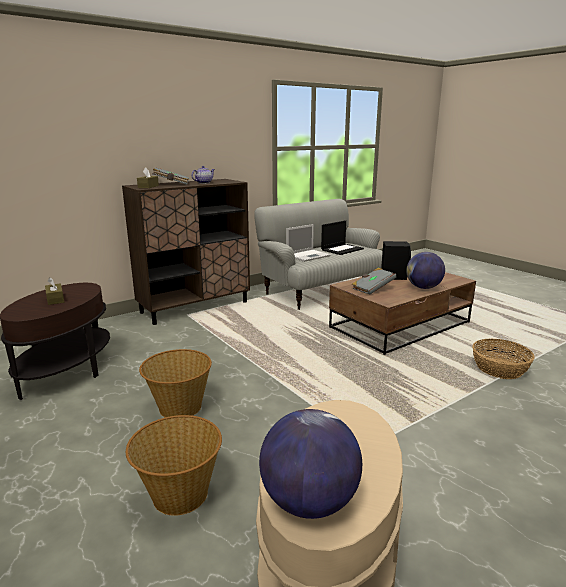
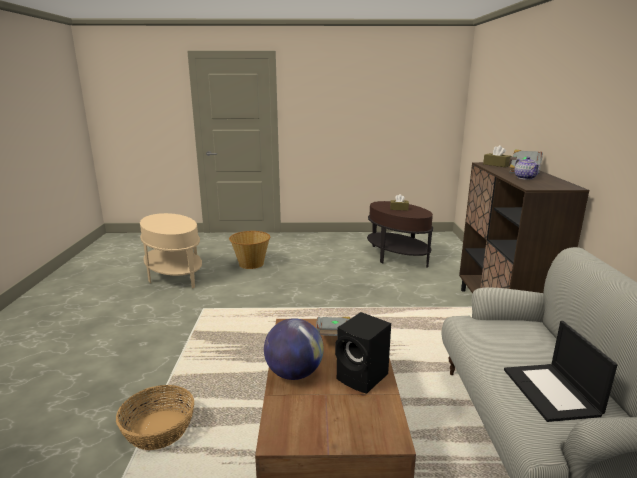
camera: 125 degrees right, 0 degrees up
basket [139,349,212,417] -> none
globe [259,409,362,519] -> none
laptop [286,224,330,262] -> none

